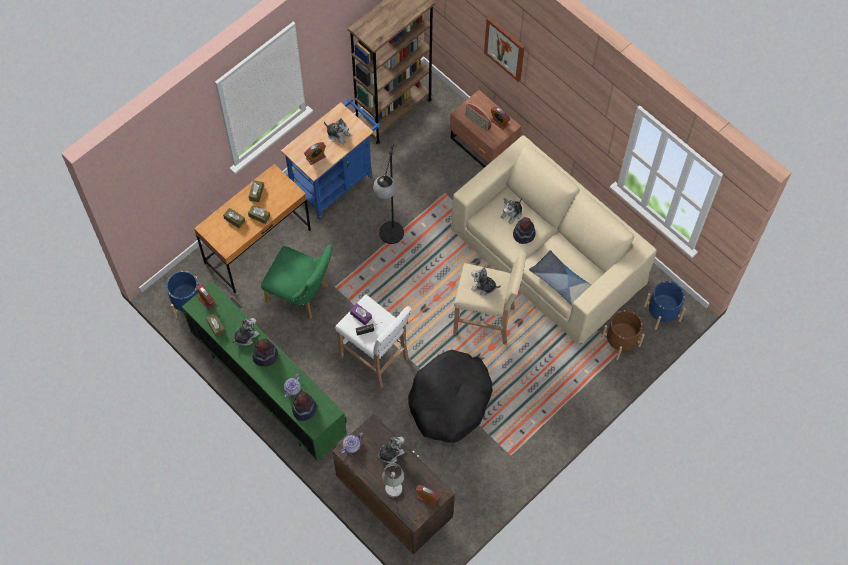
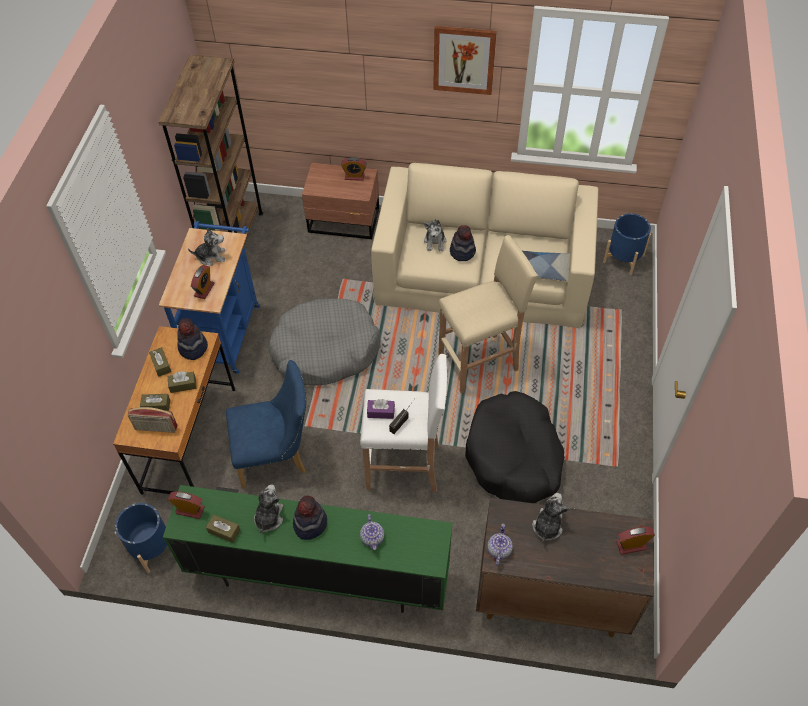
camera: 35 degrees left, 10 degrees down
green chair [261,244,332,319] -> blue chair [226,360,306,489]
hat [292,392,317,421] -> hat moved to [177,318,208,360]
black floor lamp [373,144,404,244] -> grey dog bed [268,299,380,386]
grey table lamp [382,463,417,521] -> none
radio [466,102,492,131] -> radio moved to [128,407,178,433]
plush toy [471,265,501,296] -> none
picture [484,17,525,82] -> picture moved to [433,26,497,95]
brown planter [601,310,645,360] -> none

